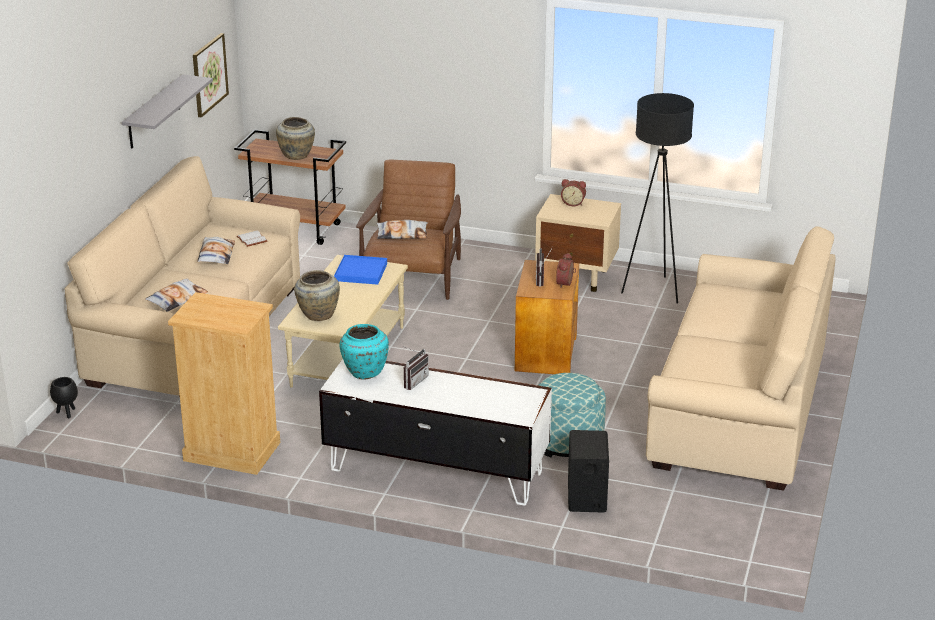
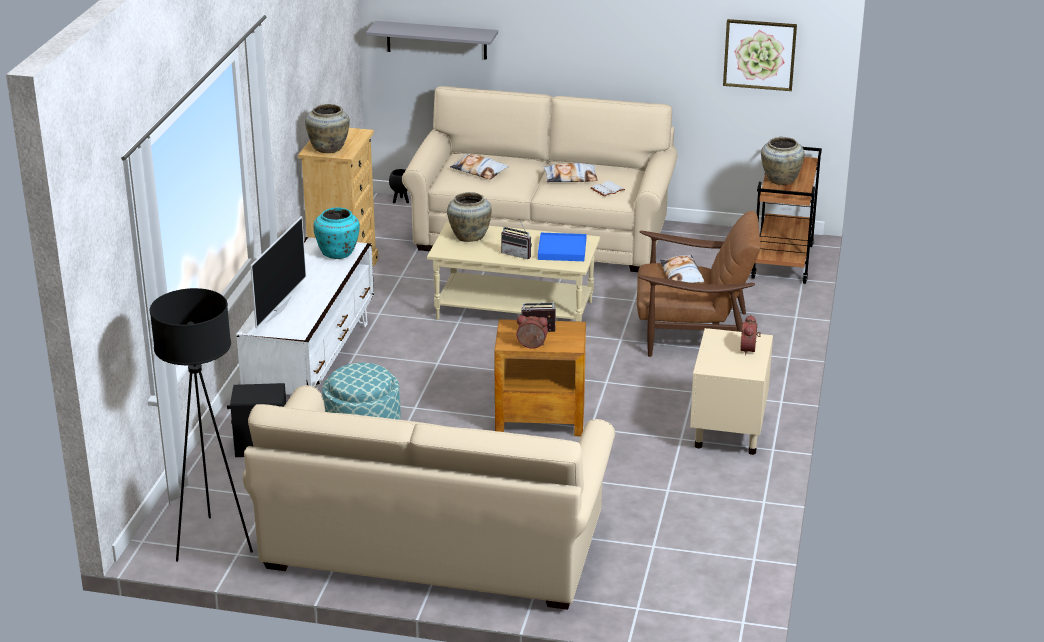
camera: 85 degrees right, 0 degrees up
grey shelf [122,74,213,149] -> grey shelf moved to [366,21,498,60]
radio [404,347,429,390] -> radio moved to [501,219,532,259]
black floor lamp [621,93,694,303] -> black floor lamp moved to [150,288,253,562]
none -> television [250,216,306,328]
none -> beige vase [305,104,350,153]

